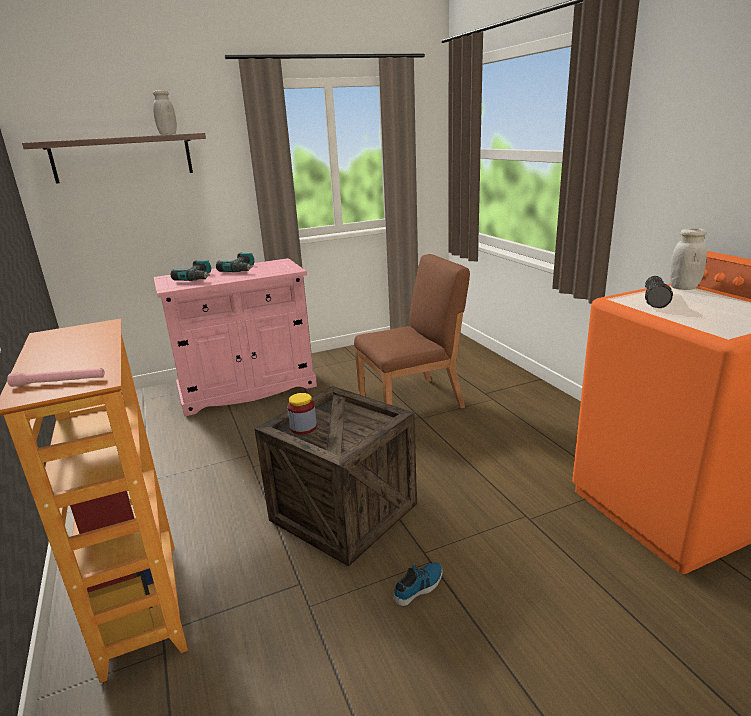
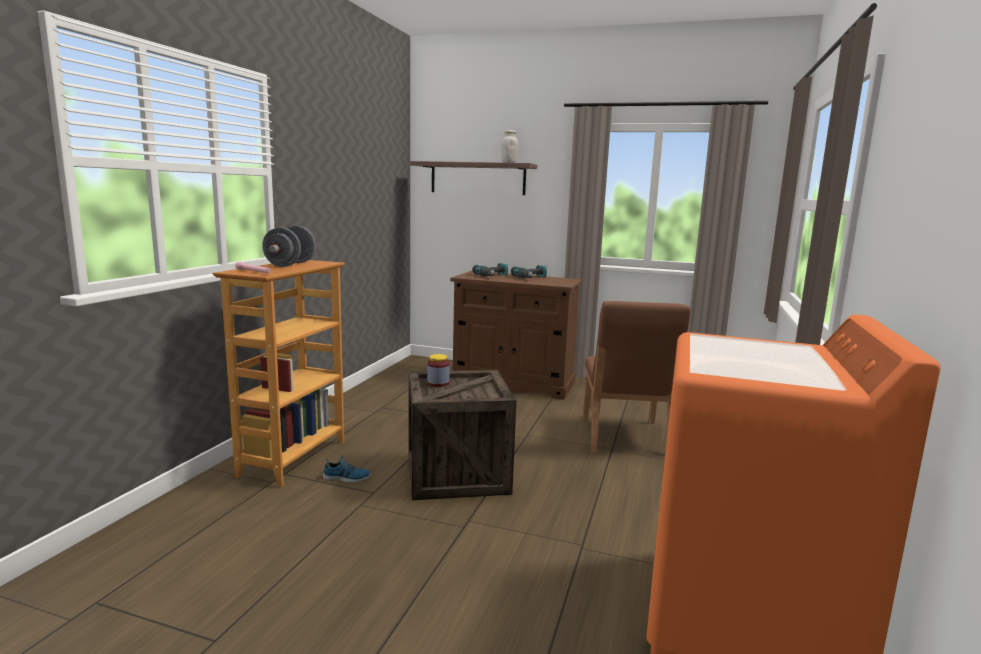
camera: 40 degrees right, 10 degrees down
pink cabinet [153,258,317,416] -> brown cabinet [450,271,583,399]
brown chair [354,254,470,408] -> brown chair turned 75 degrees clockwise [583,301,690,453]
shoe [393,562,443,606] -> shoe moved to [323,455,371,483]
flashlight [645,276,673,308] -> none
white jar [669,228,707,290] -> none
none -> grey dumbbell [262,226,316,267]

